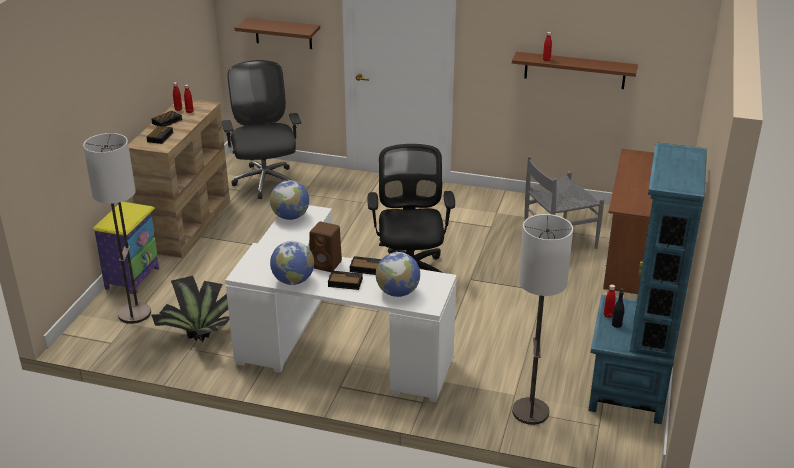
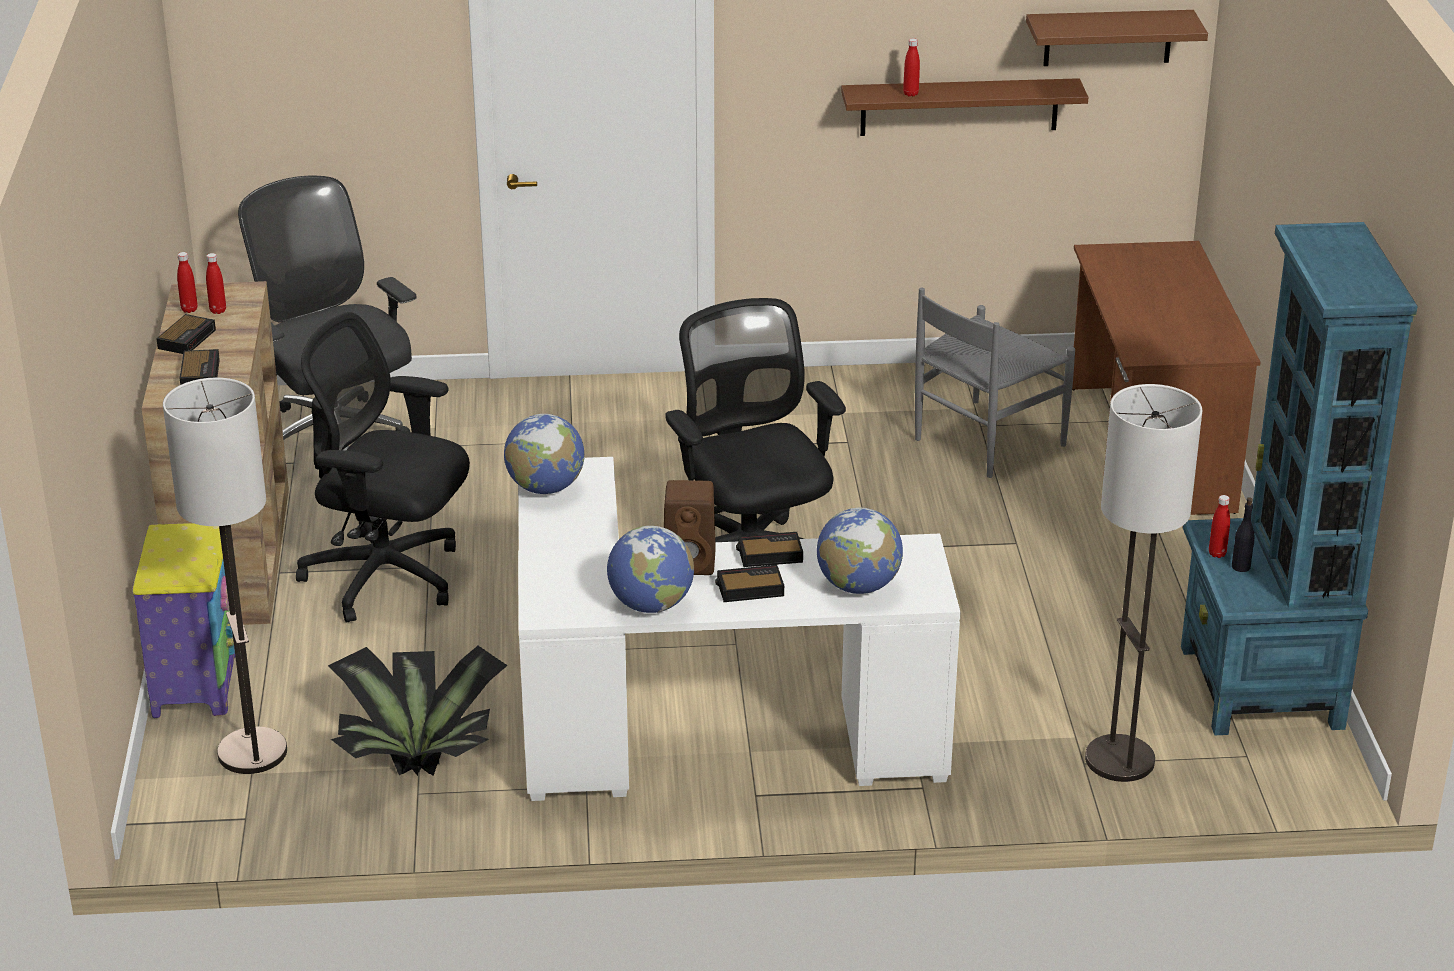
camera: 20 degrees left, 0 degrees up
brown shelf [234,18,320,49] -> brown shelf moved to [1026,10,1208,66]
none -> black office chair [296,312,470,623]

